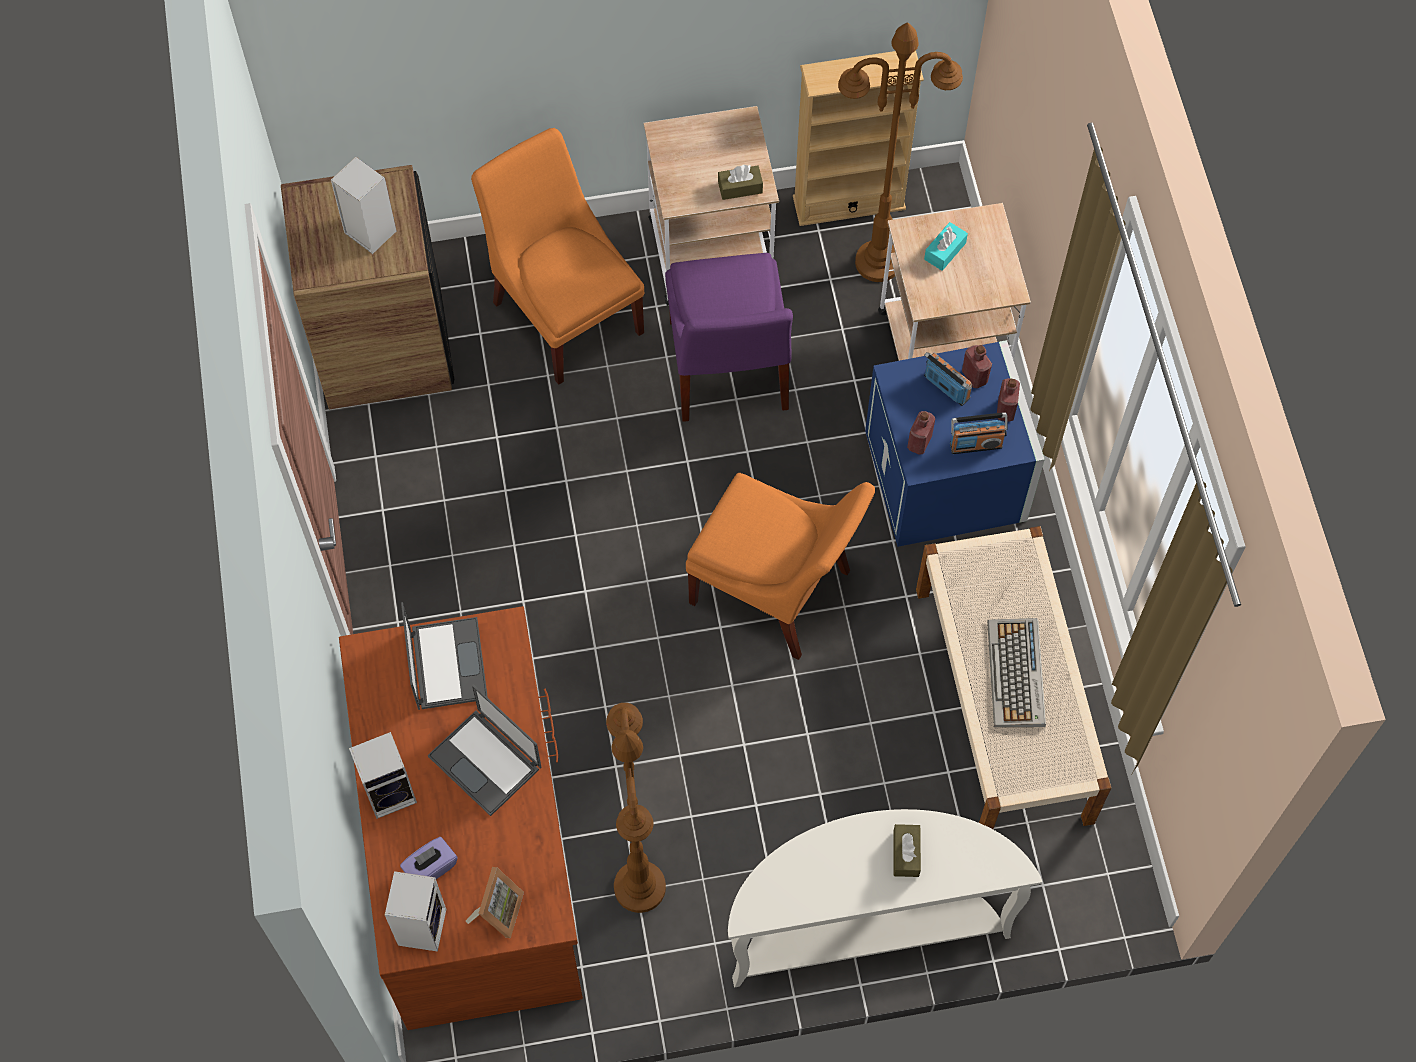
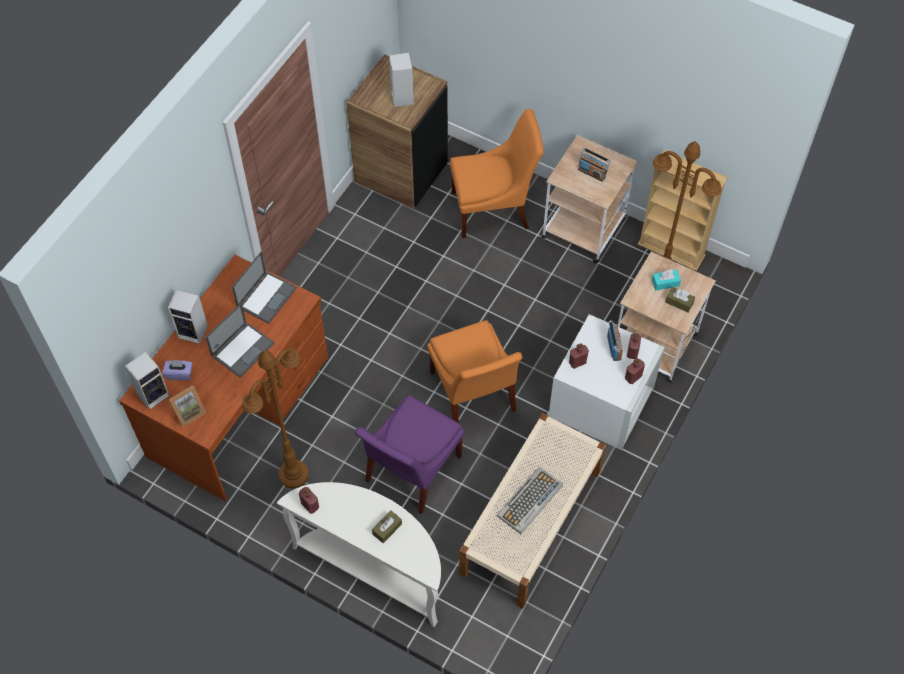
camera: 40 degrees right, 5 degrees down
laptop [428,685,542,816] -> laptop turned 135 degrees counterclockwise [206,303,275,377]
orange chair [471,128,644,385] -> orange chair turned 75 degrees clockwise [450,109,544,238]
purple chair [665,253,793,422] -> purple chair moved to [355,395,464,514]
brown tissue box [718,165,763,200] -> brown tissue box moved to [665,287,695,313]
blue storage box [865,340,1045,547] -> white storage box [548,314,665,450]
radio [950,412,1008,454] -> radio moved to [578,148,610,182]
none -> red bottle [299,487,319,514]

